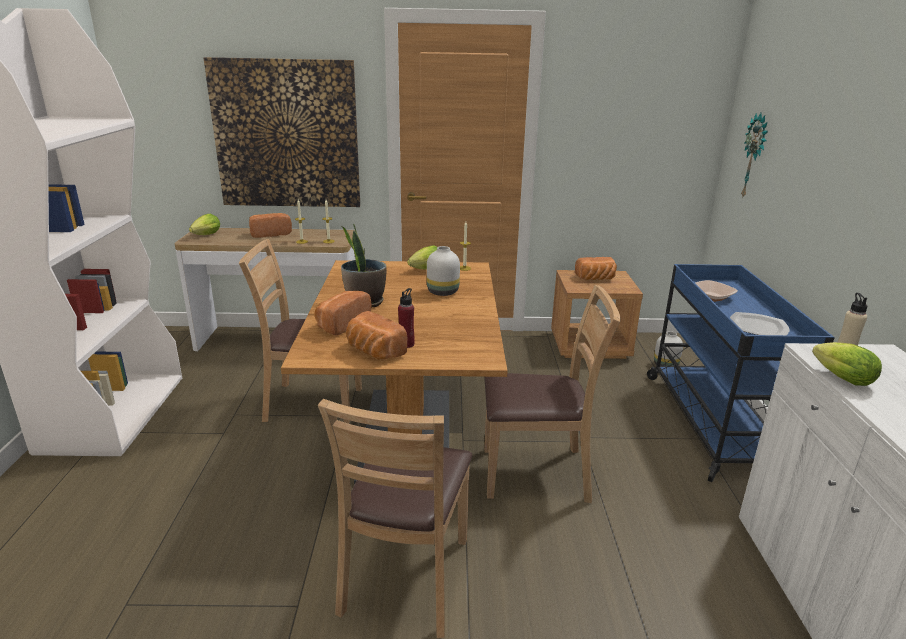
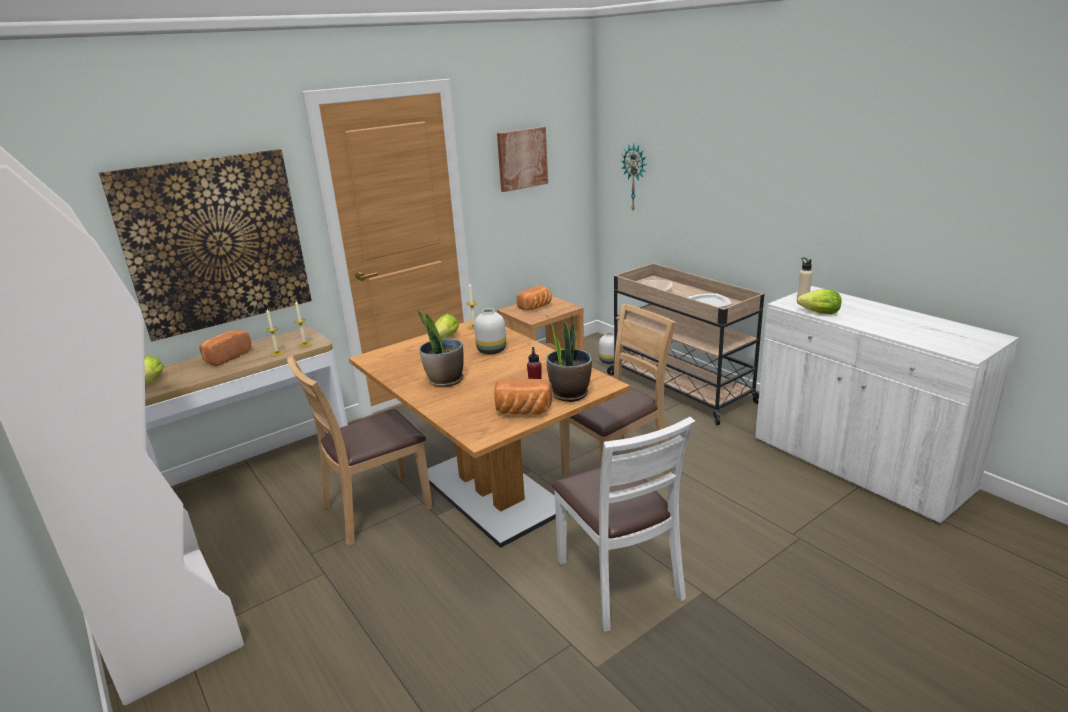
camera: 35 degrees left, 0 degrees up
bread [314,291,372,336] -> none
brown chair [318,399,472,638] -> white chair [552,417,695,632]
blue cart [647,264,834,482] -> beige cart [607,263,764,425]
none -> picture [497,127,548,192]
none -> potted plant [546,313,592,402]

